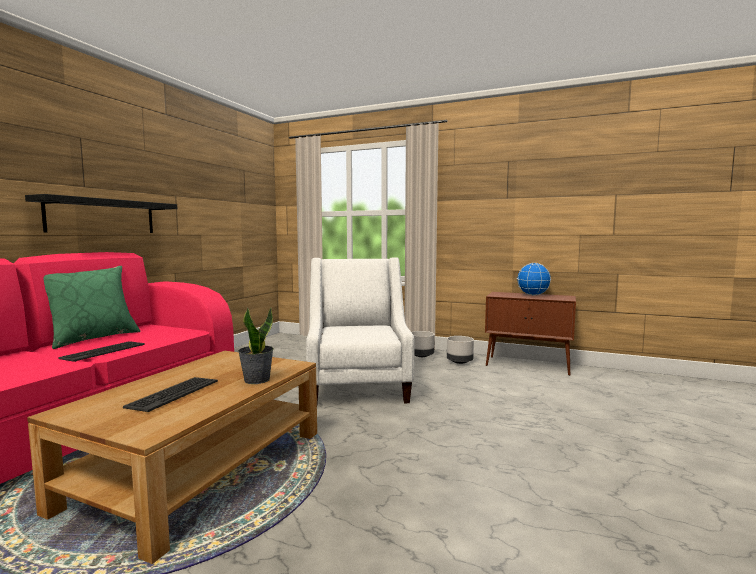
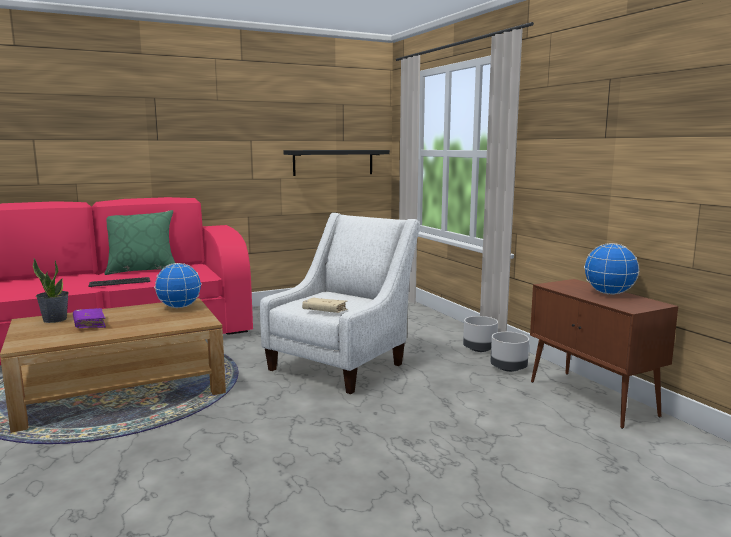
camera: 40 degrees right, 5 degrees up
black shelf [25,194,177,233] -> black shelf moved to [284,150,390,176]
keyboard [123,377,218,412] -> purple book [73,308,106,328]
potted plant [238,307,274,384] -> potted plant moved to [33,259,69,323]
none -> globe [154,263,202,308]
none -> beige book [302,298,348,313]

